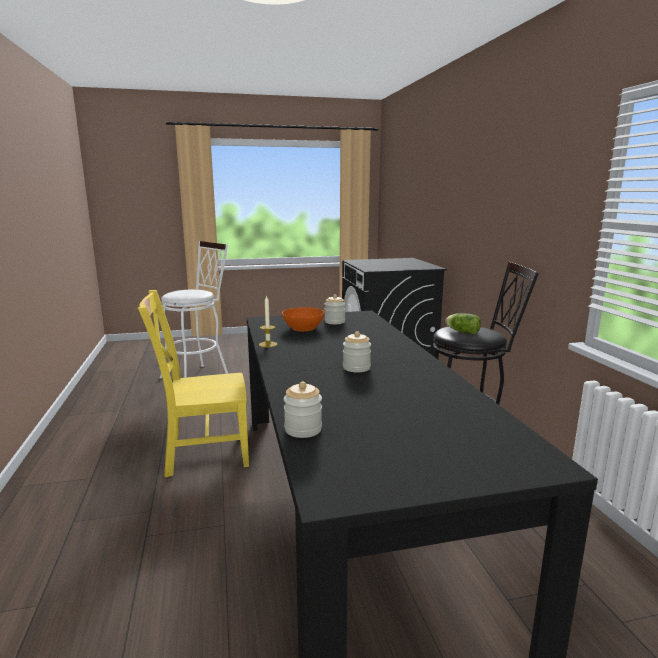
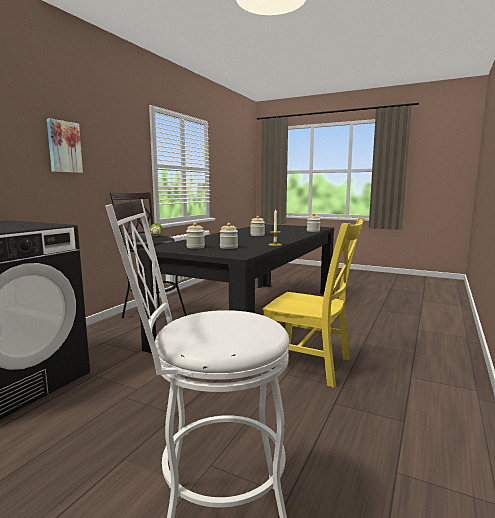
camera: 140 degrees left, 5 degrees down
orange bowl [282,307,324,331] -> jar [220,223,238,249]
none -> picture [47,118,83,173]

